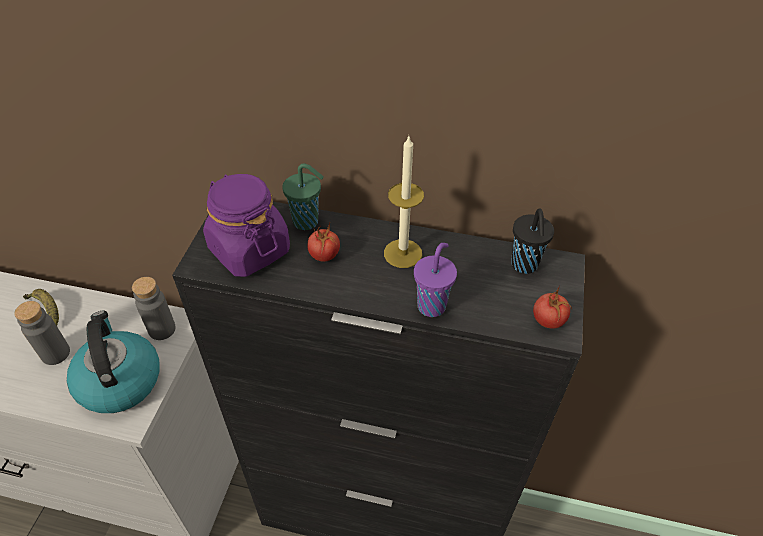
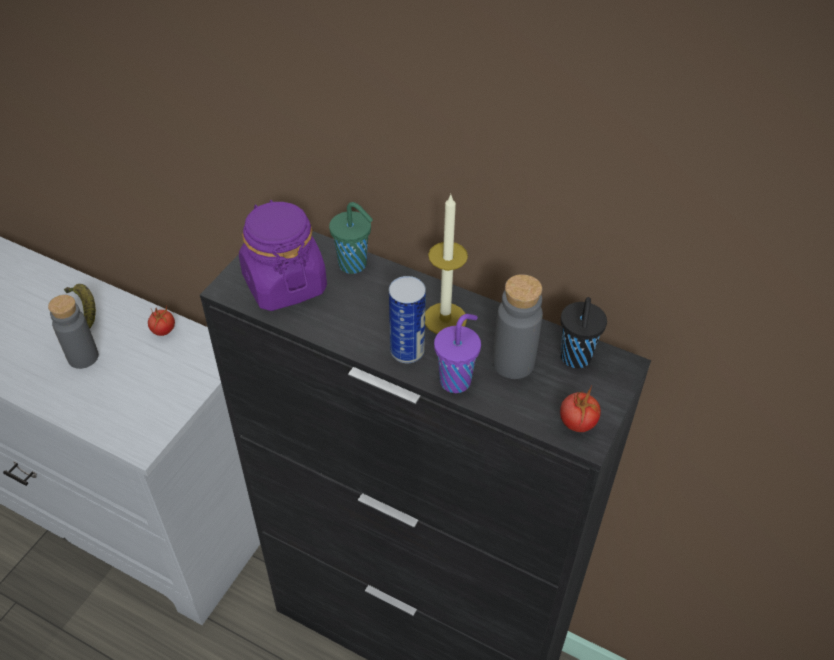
camera: 15 degrees right, 0 degrees up
kettle [67,311,160,413] -> none
grey bottle [132,277,176,340] -> grey bottle moved to [493,274,543,379]
tomato [307,223,340,262] -> tomato moved to [148,306,175,336]
none -> can [389,276,426,363]

